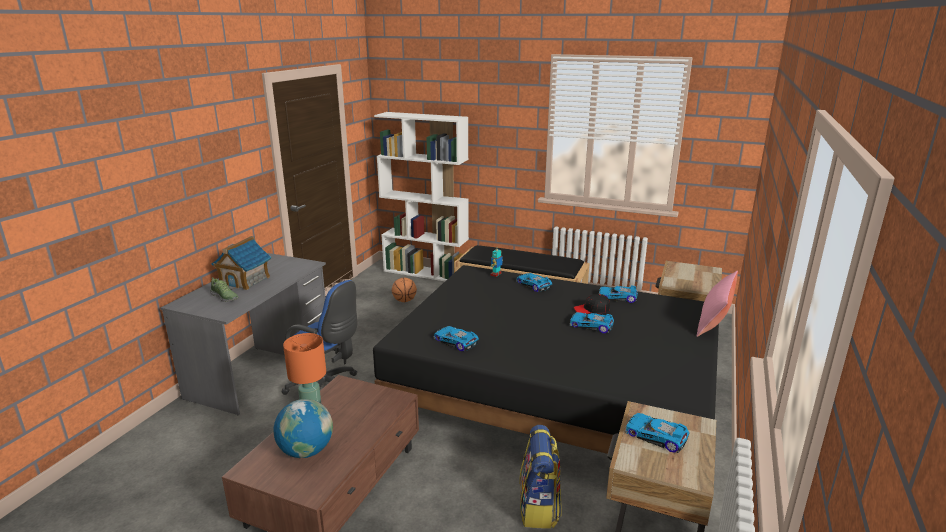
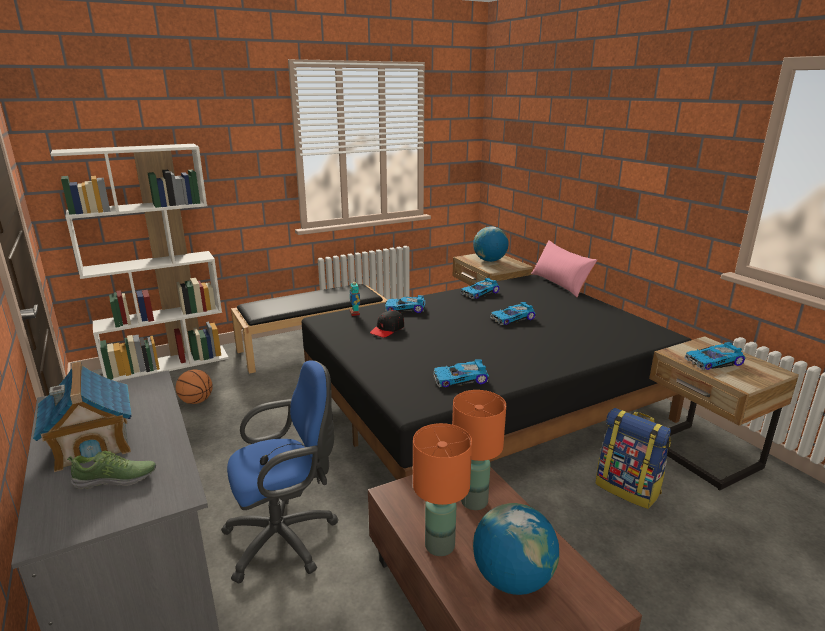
camera: 50 degrees left, 0 degrees up
black cap [574,294,610,314] -> black cap moved to [370,310,404,338]
none -> orange table lamp [452,390,506,510]
none -> globe [473,226,509,262]

